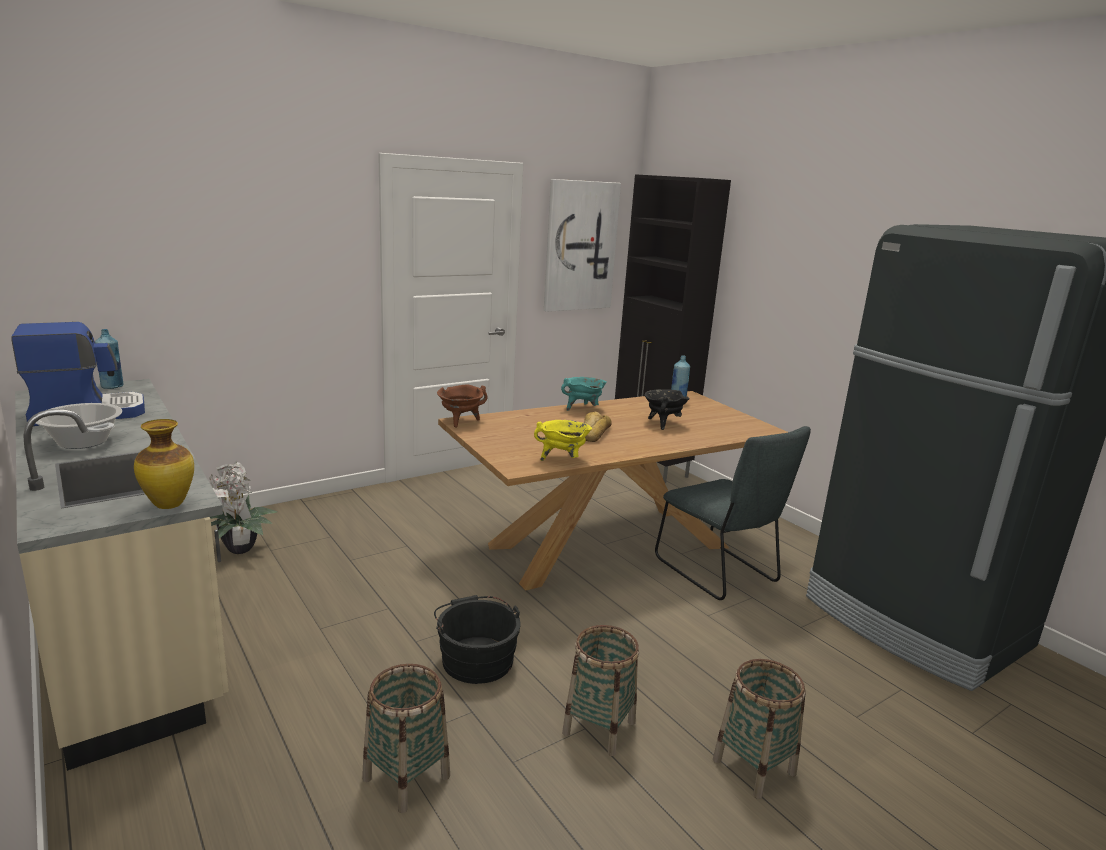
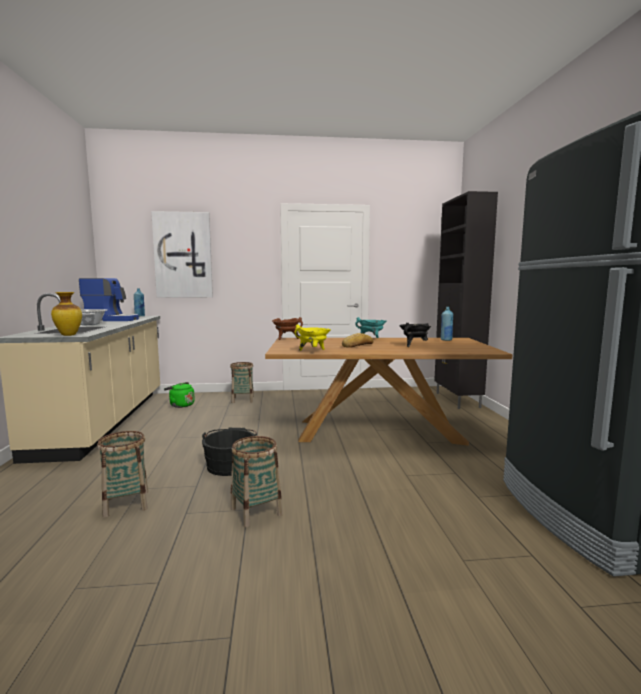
camera: 30 degrees right, 10 degrees down
potted plant [209,461,278,554] -> green kettle [164,382,195,408]
picture [544,179,621,312] -> picture moved to [151,211,213,298]
grey chair [655,426,811,600] -> none
basket [713,659,806,799] -> basket moved to [230,362,254,403]

